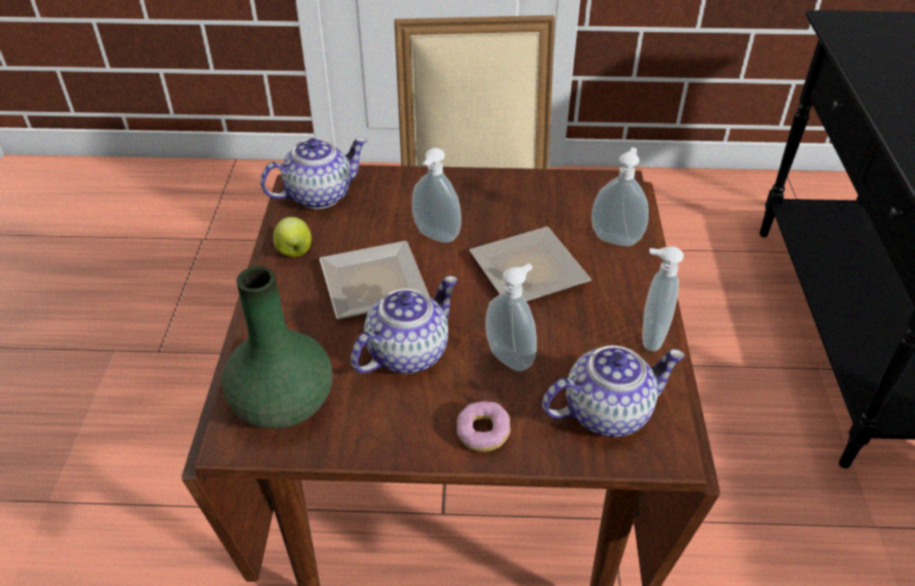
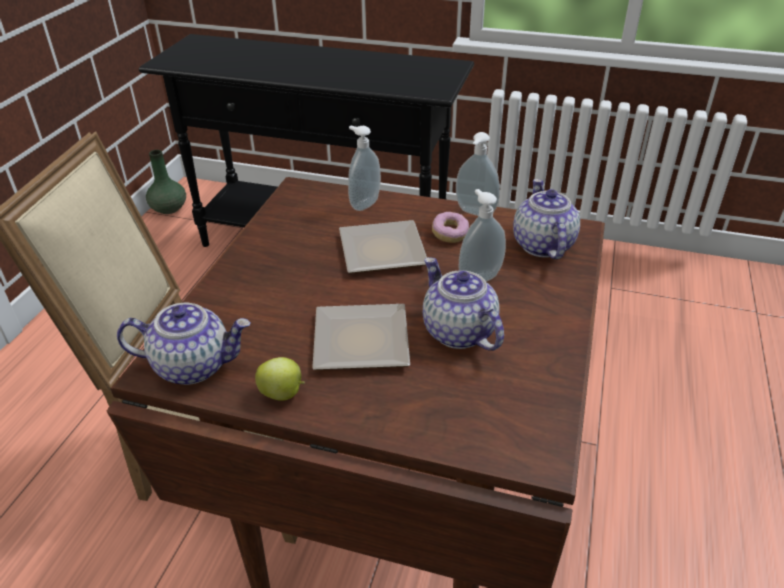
camera: 75 degrees left, 5 degrees down
green vase [222,266,333,429] -> green vase moved to [146,150,186,214]
teapot [260,137,368,209] -> teapot turned 105 degrees clockwise [117,303,251,385]
soap dispenser [412,148,461,243] -> none
donut [457,401,510,452] -> donut moved to [432,212,469,243]

